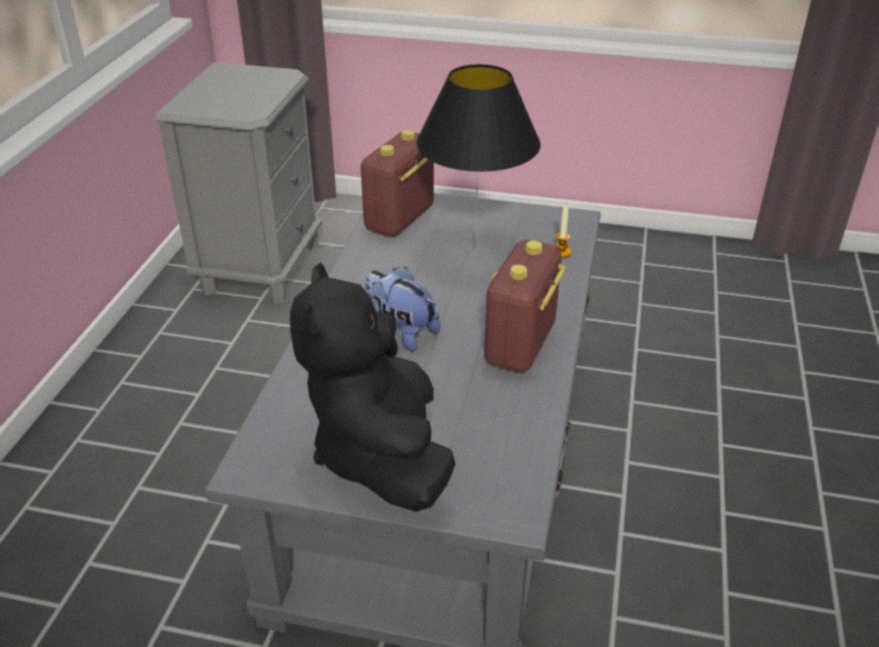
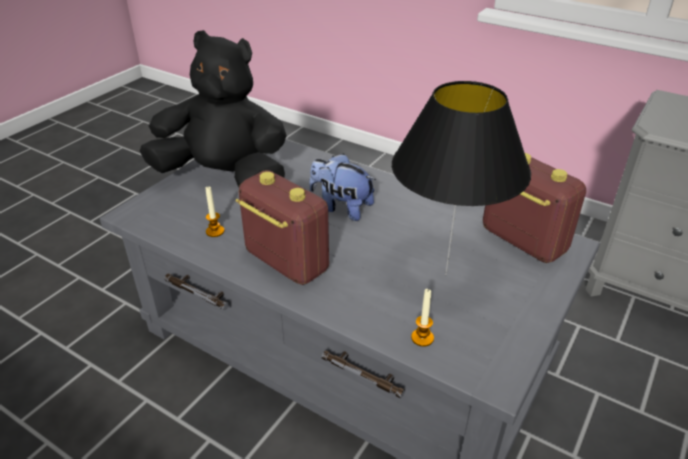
camera: 110 degrees right, 0 degrees up
plush toy [365,267,440,352] -> plush toy turned 120 degrees counterclockwise [309,153,376,221]
none -> candle [205,187,224,237]

